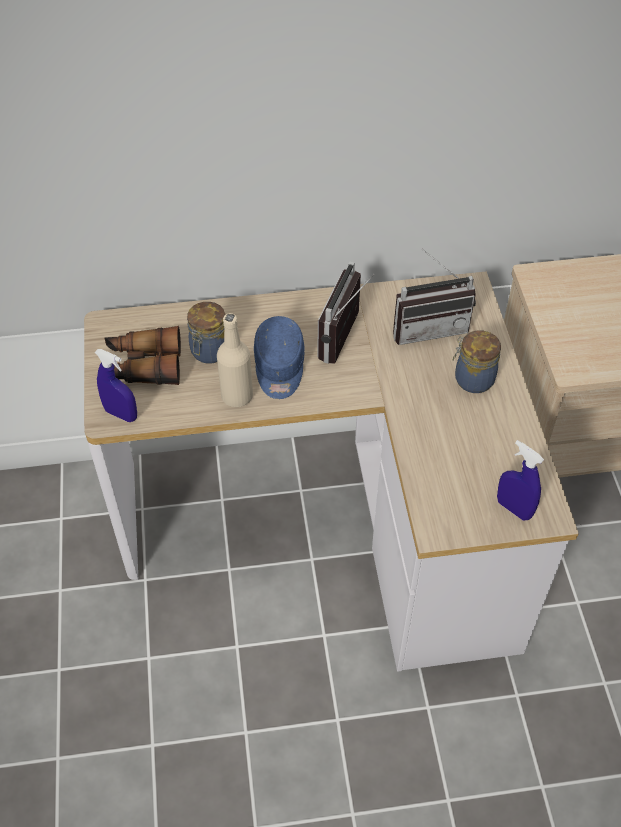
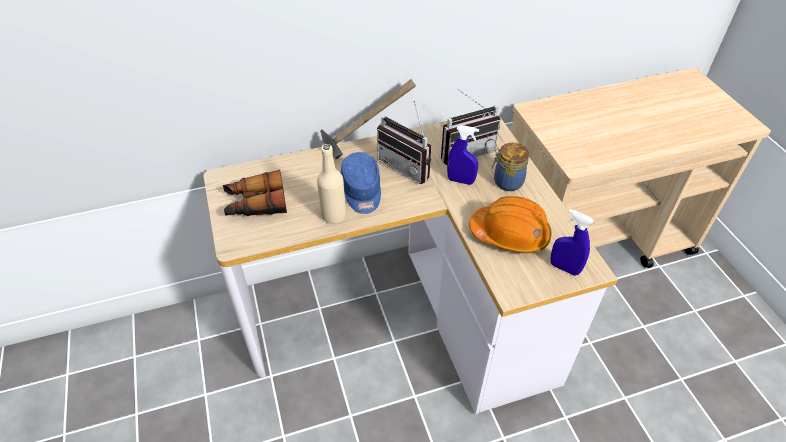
camera: 10 degrees left, 5 degrees down
blue spray bottle [95,349,137,422] -> blue spray bottle moved to [447,125,479,185]
jar [187,302,225,364] -> none
radio [317,262,375,364] -> radio turned 60 degrees counterclockwise [377,101,431,184]
none -> hammer [320,79,416,159]
none -> orange hard hat [469,196,552,253]

